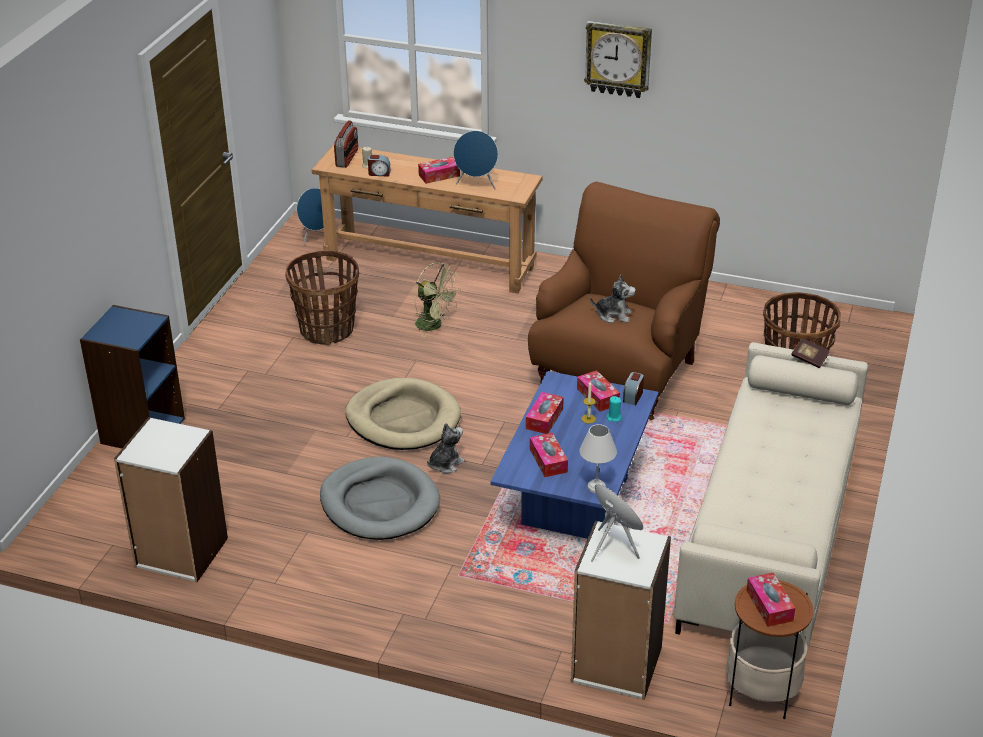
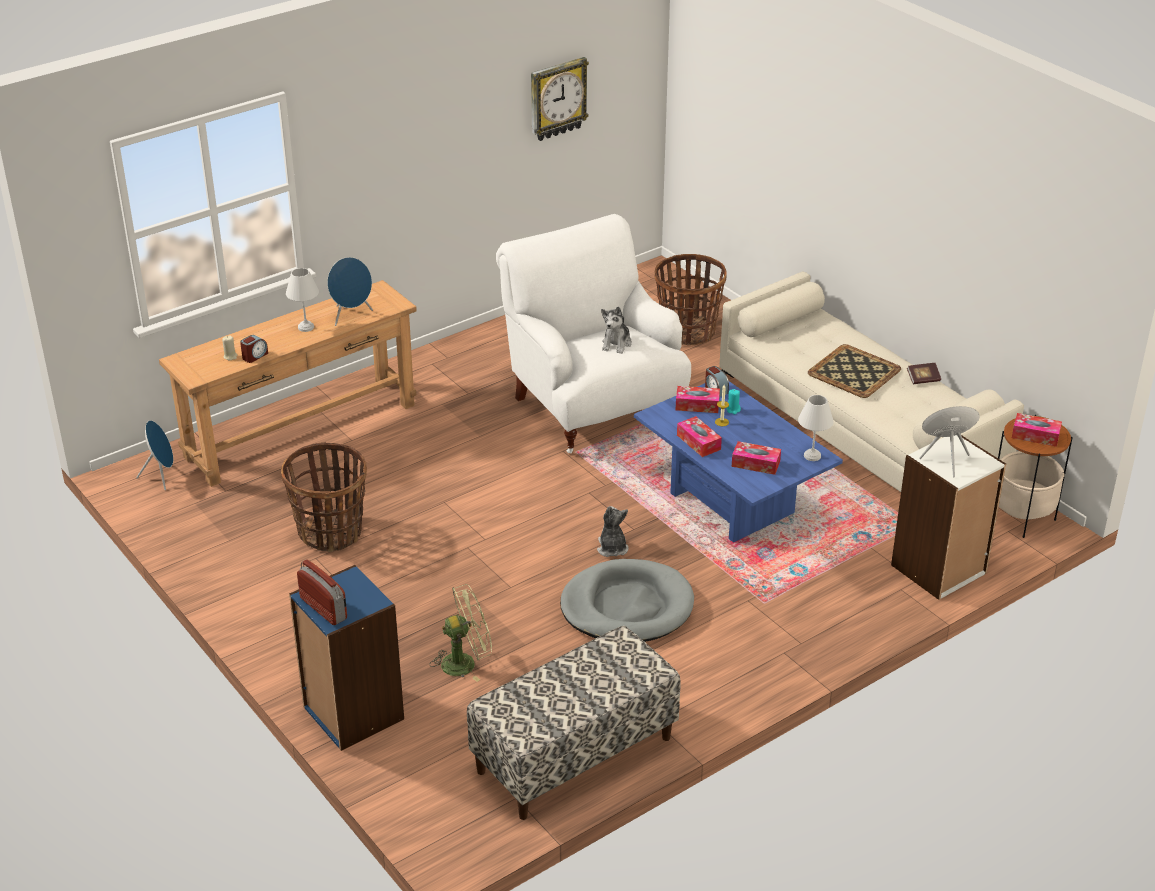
camera: 55 degrees left, 0 degrees up
white bookcase [114,417,228,582] -> bench [467,626,681,820]
radio [334,120,358,168] -> radio moved to [297,559,347,625]
beige dog bed [345,378,461,450] -> none
green fan [414,262,460,338] -> green fan moved to [430,584,492,682]
tissue box [418,157,460,184] -> white table lamp [286,268,319,332]
brown armchair [528,182,720,421] -> white armchair [496,214,691,453]
wall clock [584,21,652,98] -> wall clock moved to [531,57,589,141]
plush toy [590,275,636,323] -> plush toy turned 150 degrees clockwise [601,306,632,354]
book [791,338,830,368] -> book moved to [907,363,941,384]
none -> tray [808,344,901,398]

